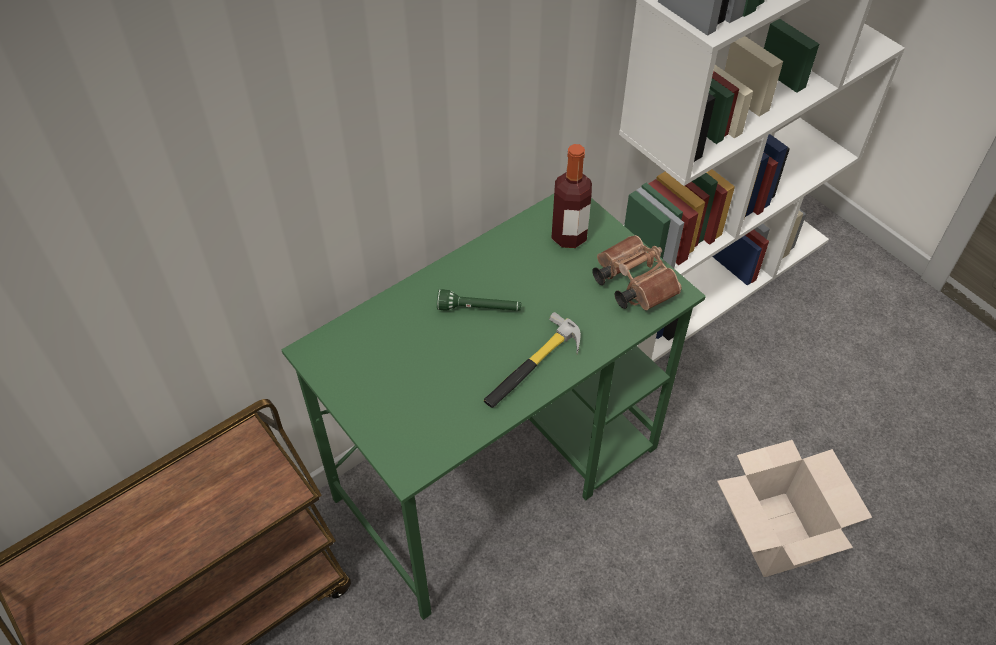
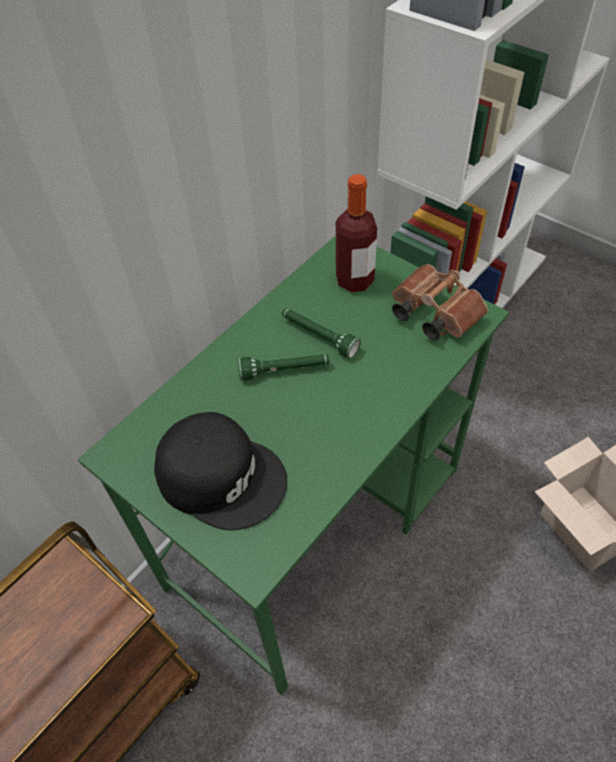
camera: 10 degrees left, 0 degrees up
hammer [484,312,581,408] -> none
none -> black cap [154,412,287,530]
none -> green flashlight [282,308,361,358]

